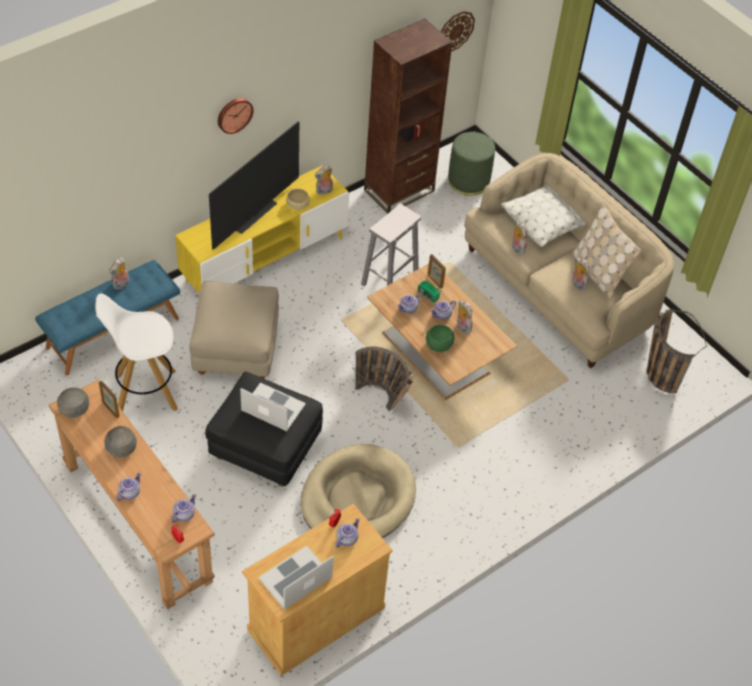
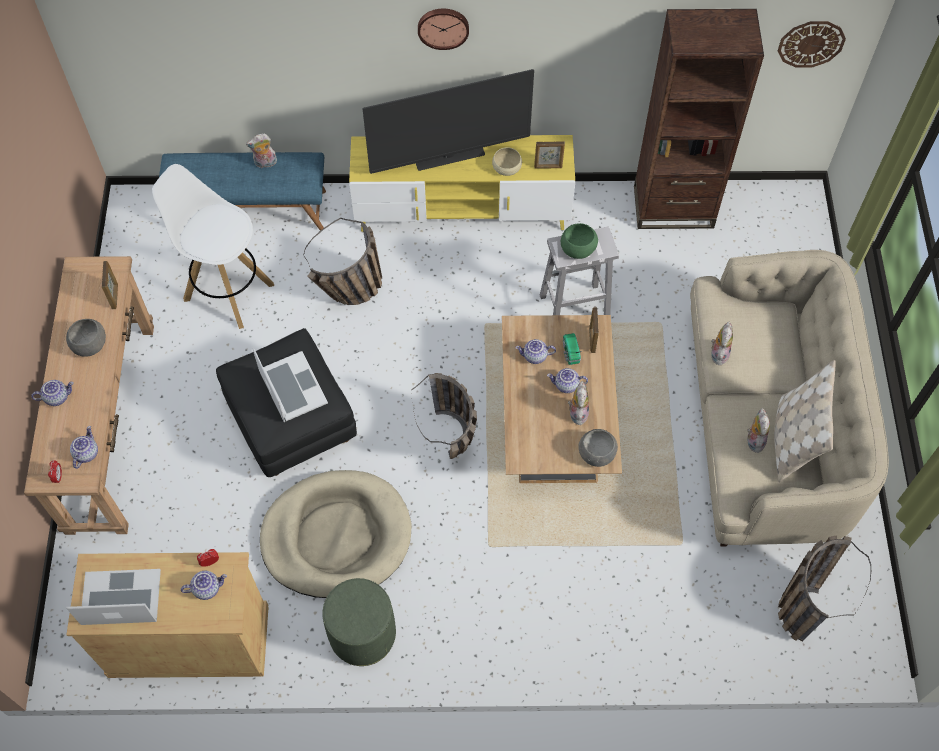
camera: 40 degrees right, 10 degrees up
grey bowl [57,387,89,418] -> grey bowl moved to [579,429,618,467]
teapot [170,494,196,523] -> teapot turned 60 degrees counterclockwise [70,426,98,469]
beige ottoman [190,281,279,379] -> basket [304,218,382,305]
plush toy [315,164,333,195] -> picture frame [534,141,565,169]
green bowl [426,325,454,352] -> green bowl moved to [561,223,598,259]
green ottoman [448,132,495,196] -> green ottoman moved to [322,578,396,666]
white pillow [501,185,586,247] -> none

